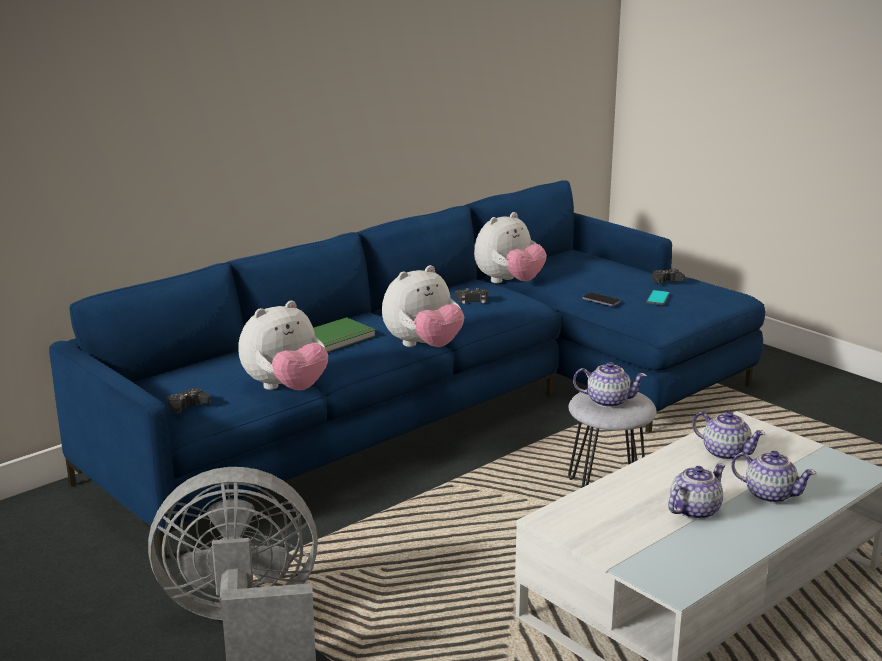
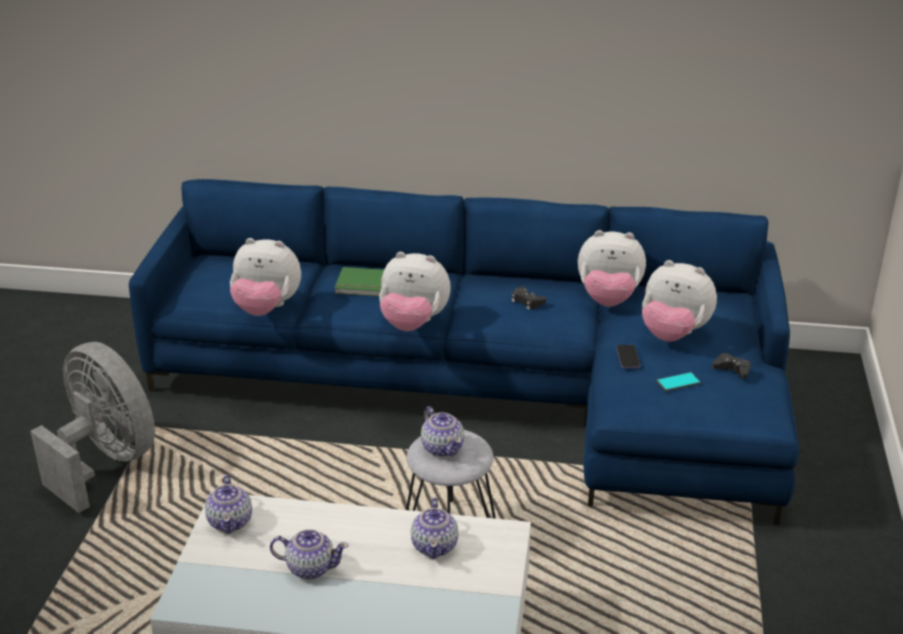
camera: 50 degrees right, 10 degrees up
black game controller [167,388,211,414] -> none
teapot [731,451,816,503] -> teapot moved to [205,475,252,534]
none -> plush toy [642,260,717,342]

